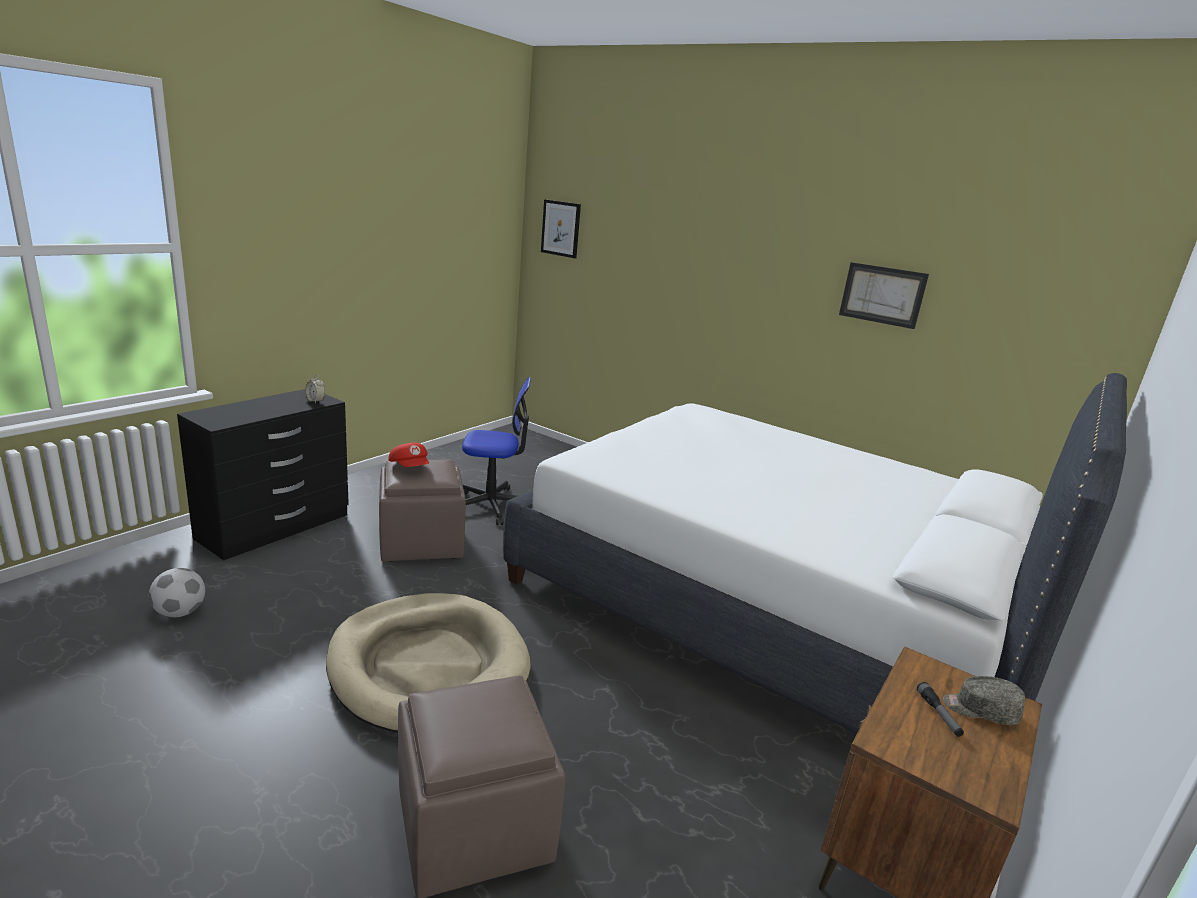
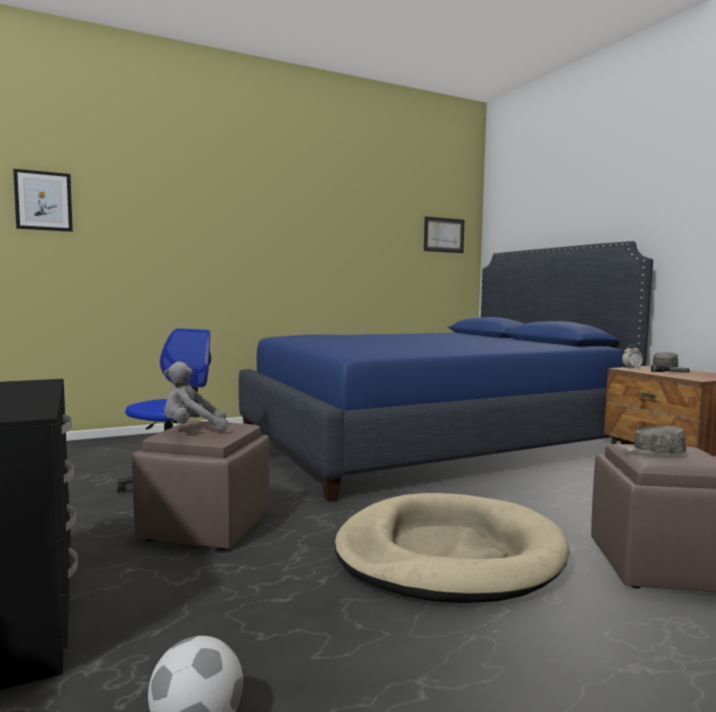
camera: 60 degrees left, 15 degrees down
alarm clock [305,375,325,404] -> alarm clock moved to [622,345,643,368]
red cap [388,443,429,467] -> grey plush toy [164,362,228,431]
white bed [503,373,1127,734] -> blue bed [239,241,653,502]
picture [839,262,929,329] -> picture moved to [424,216,464,253]
none -> grey cap [623,426,686,455]

